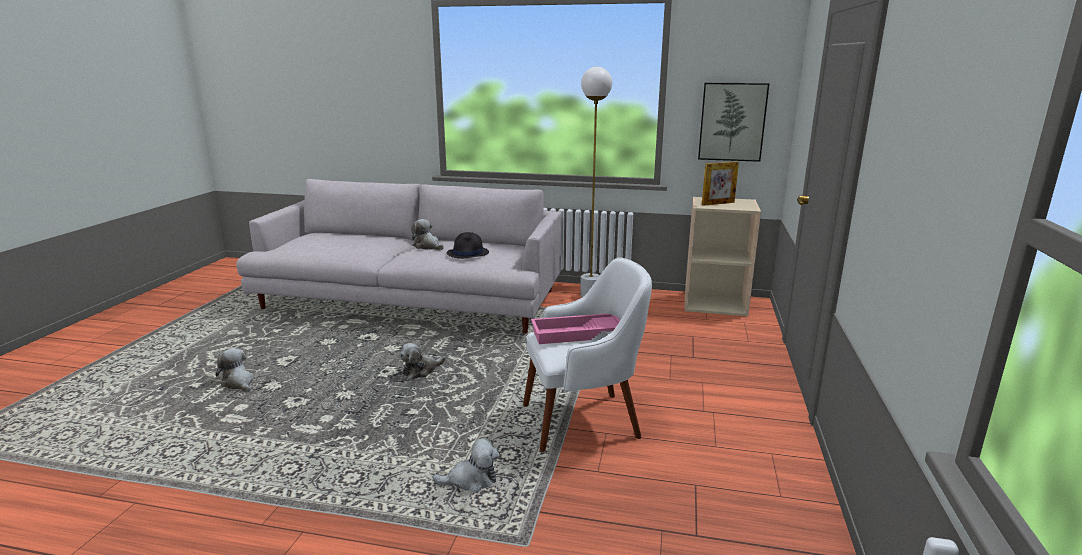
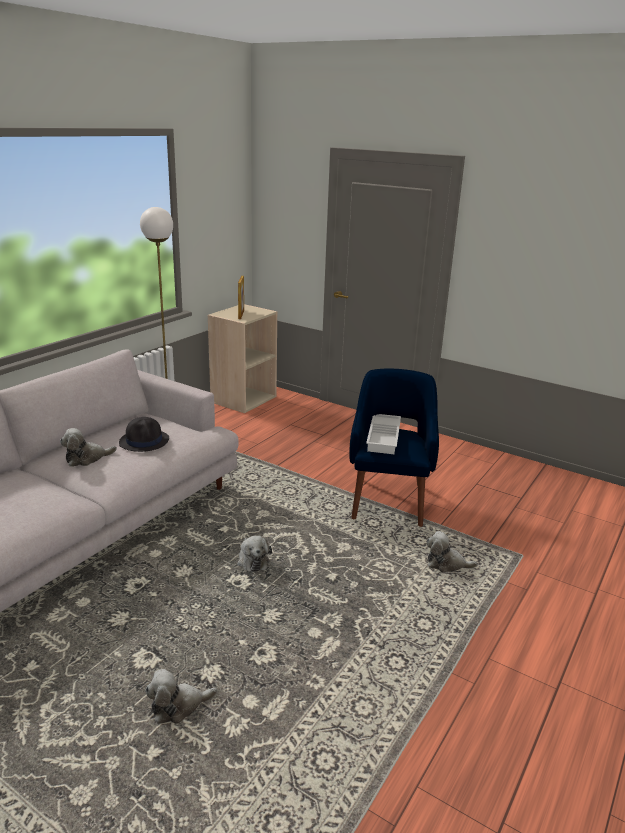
camera: 70 degrees left, 5 degrees up
plush toy [432,438,500,493] -> plush toy turned 90 degrees counterclockwise [427,531,478,572]
white armchair [523,257,652,452] -> blue armchair [349,369,439,527]
pink tray [531,314,620,344] -> white tray [366,414,401,454]
picture [698,83,770,162] -> none

